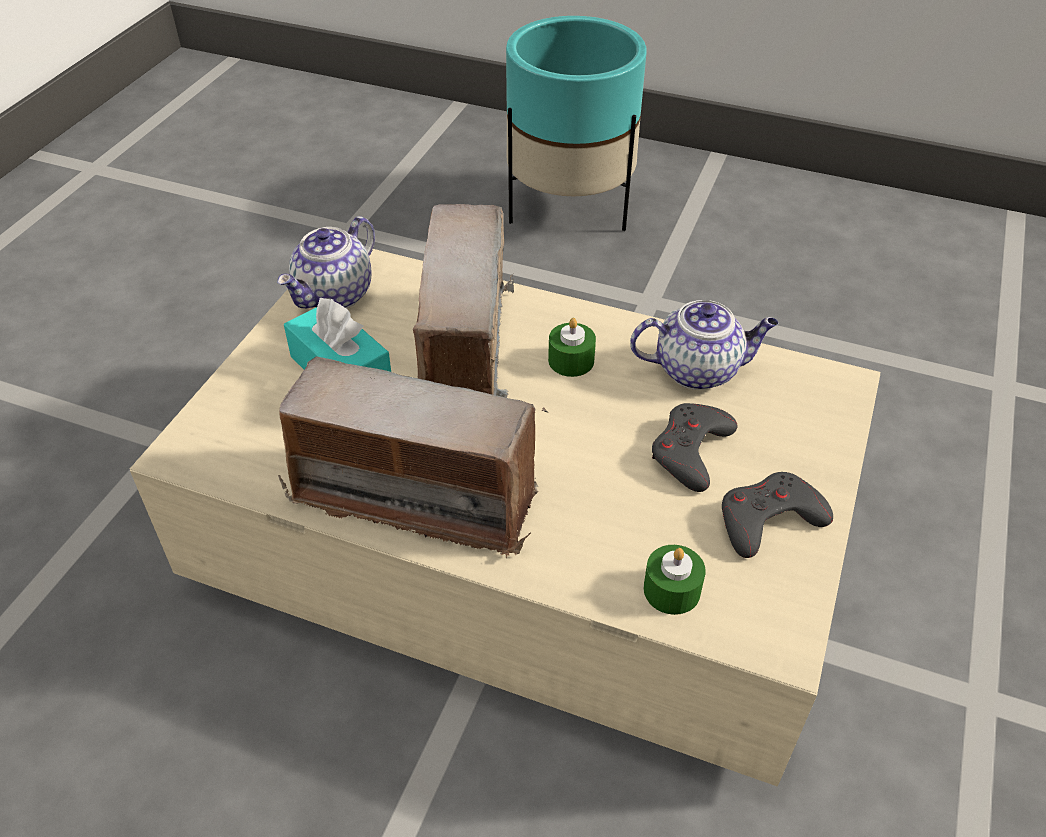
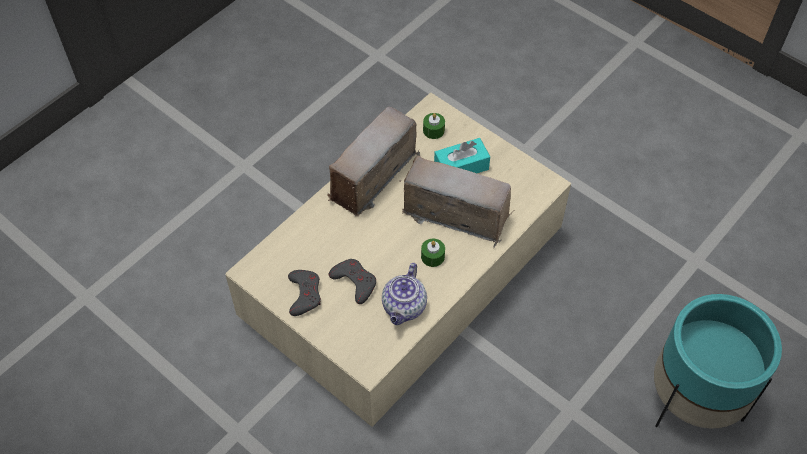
camera: 110 degrees right, 10 degrees up
teapot [277,216,375,309] -> none
green candle [643,545,706,615] -> green candle moved to [423,113,445,139]

